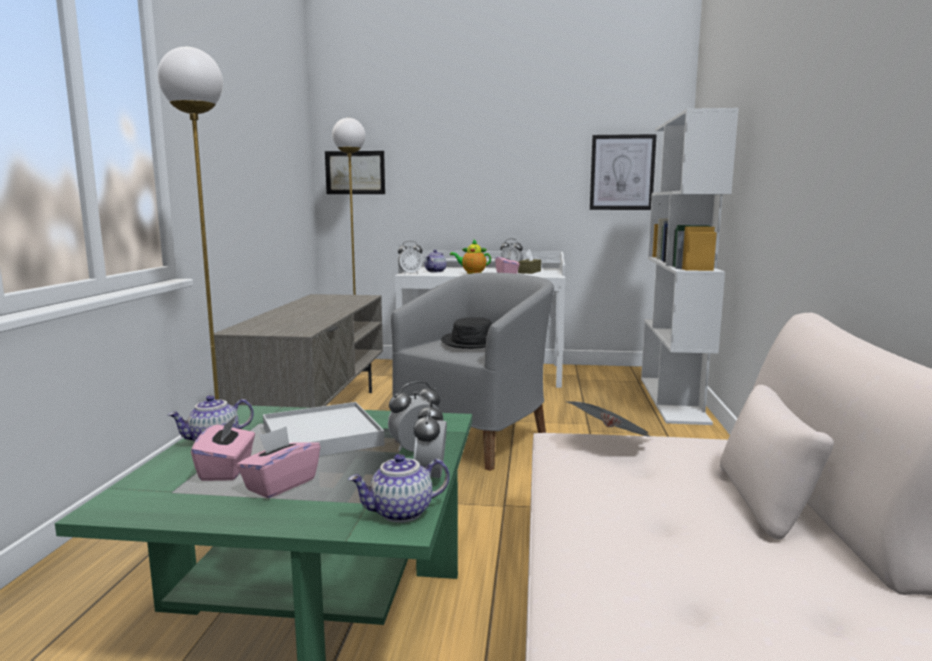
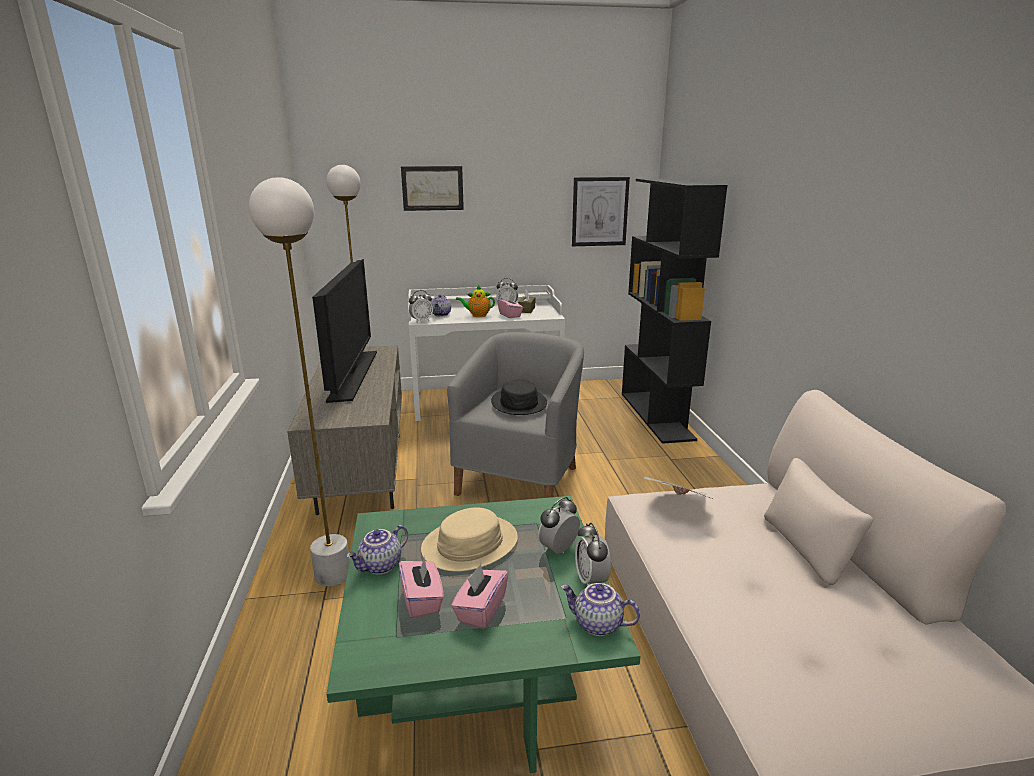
camera: 15 degrees left, 10 degrees up
white tray [263,402,384,456] -> beige hat [421,507,518,572]
picture [325,151,385,194] -> picture moved to [401,166,464,211]
teapot [348,454,450,523] -> teapot turned 60 degrees clockwise [561,583,640,636]
white bookcase [641,108,739,425] -> black bookcase [622,178,728,444]
none -> television [312,259,377,403]

